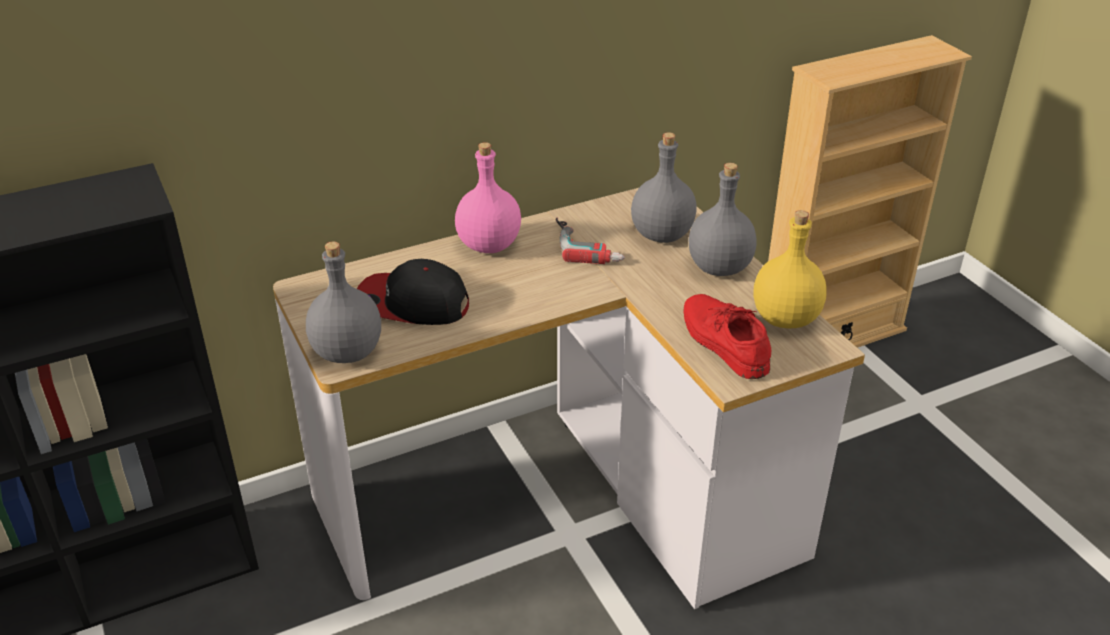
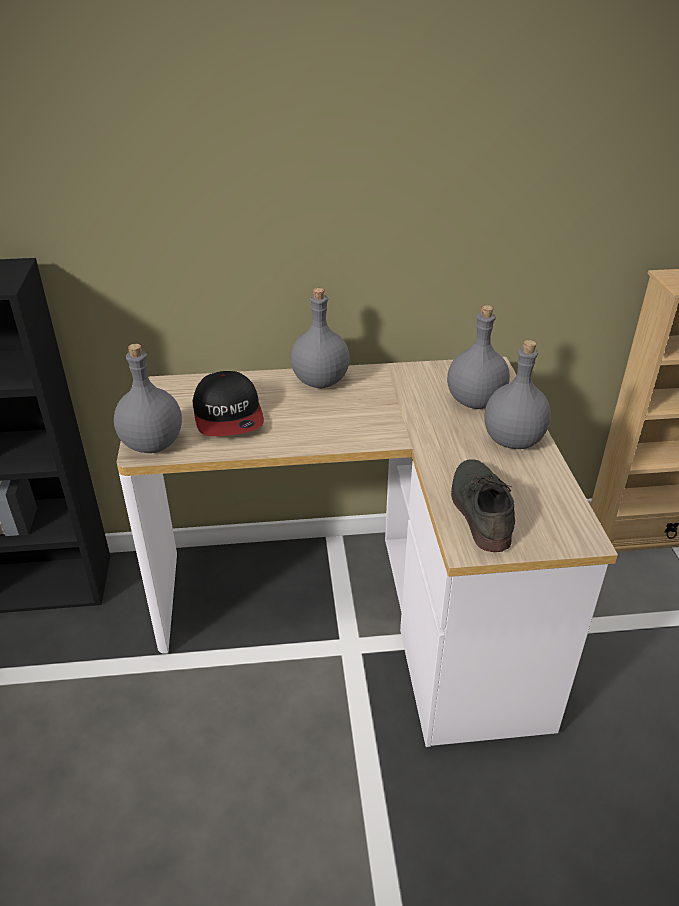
camera: 20 degrees right, 0 degrees up
cap [357,259,469,325] -> cap turned 135 degrees counterclockwise [193,371,264,436]
pink bottle [455,142,521,253] -> grey bottle [291,288,350,388]
power drill [556,218,625,264] -> none
red shoe [683,294,771,379] -> grey shoe [451,459,515,552]
yellow bottle [754,210,827,328] -> none

